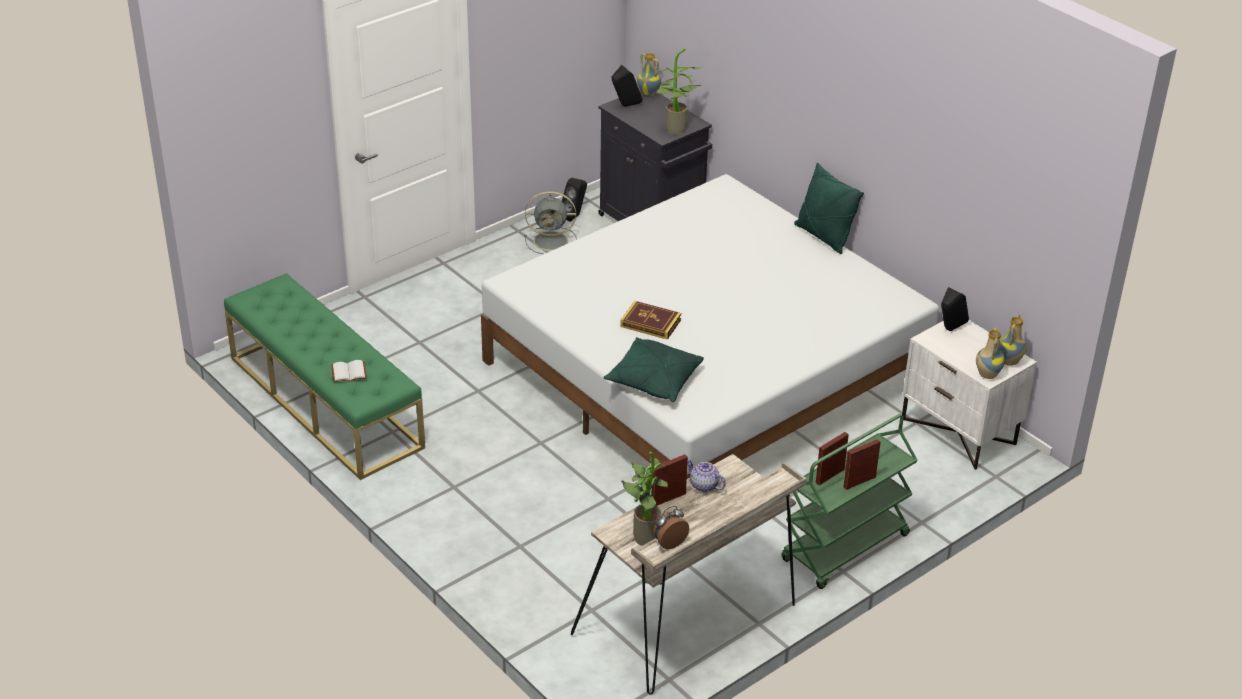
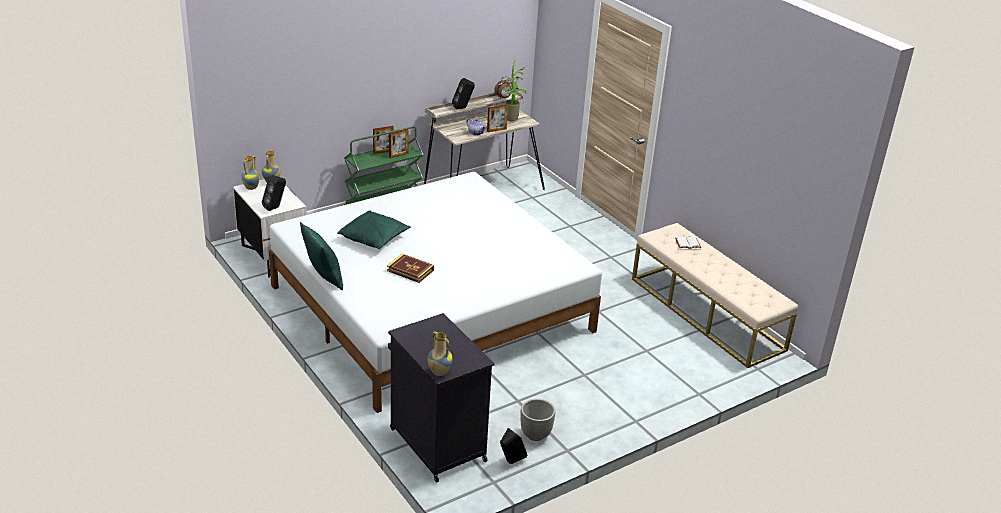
camera: 175 degrees left, 5 degrees down
green bench [224,273,425,480] -> beige bench [632,223,798,368]
grey fan [524,191,577,254] -> planter [521,399,555,441]
green pillow [604,337,704,402] -> green pillow moved to [337,210,411,249]
black speaker [612,65,643,107] -> black speaker moved to [452,78,475,109]
book [620,301,681,340] -> book moved to [387,254,434,283]
potted plant [657,48,703,135] -> none

